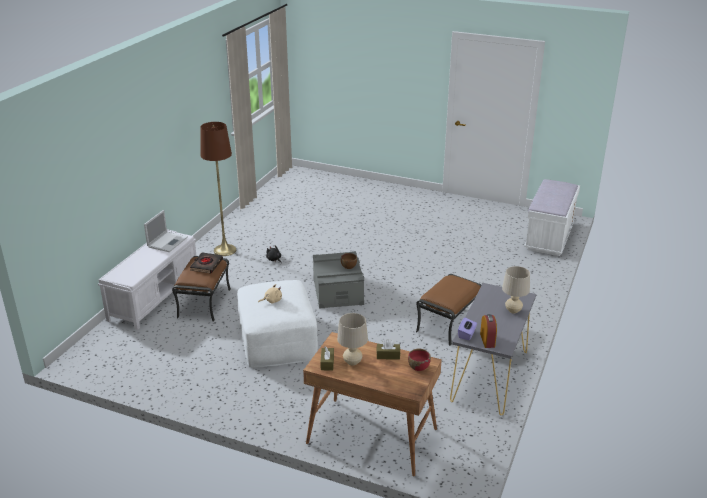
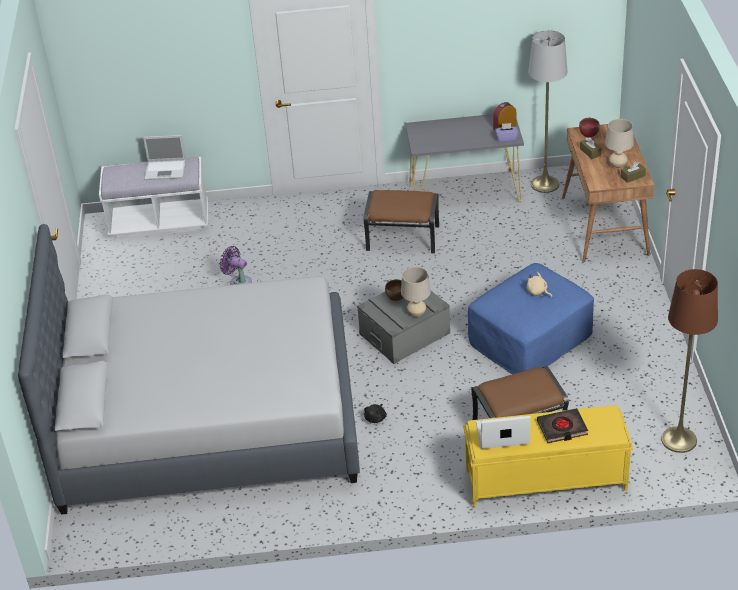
camera: 115 degrees left, 10 degrees up
white bench [98,229,197,330] -> yellow bench [463,405,633,508]
black book [190,253,223,274] -> black book moved to [537,408,588,443]
brown floor lamp [200,122,236,256] -> brown floor lamp moved to [661,269,718,453]
white ottoman [237,280,318,368] -> blue ottoman [468,263,594,374]
beige table lamp [502,266,530,313] -> beige table lamp moved to [401,267,431,317]
none -> grey bed [18,224,360,515]
none -> laptop [143,135,186,180]
none -> purple fan [220,246,252,285]
none -> grey floor lamp [528,30,568,193]

